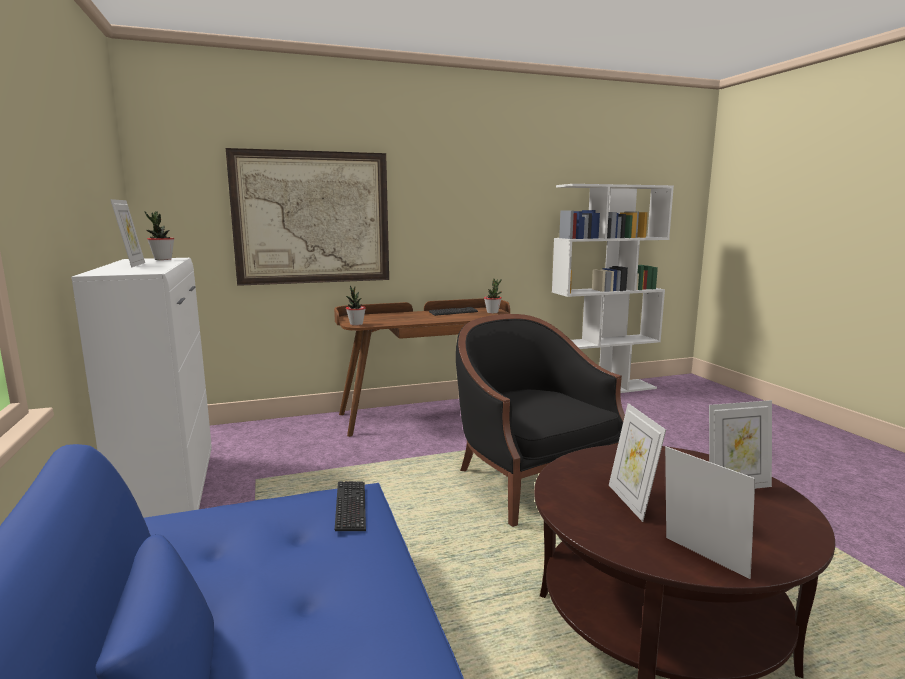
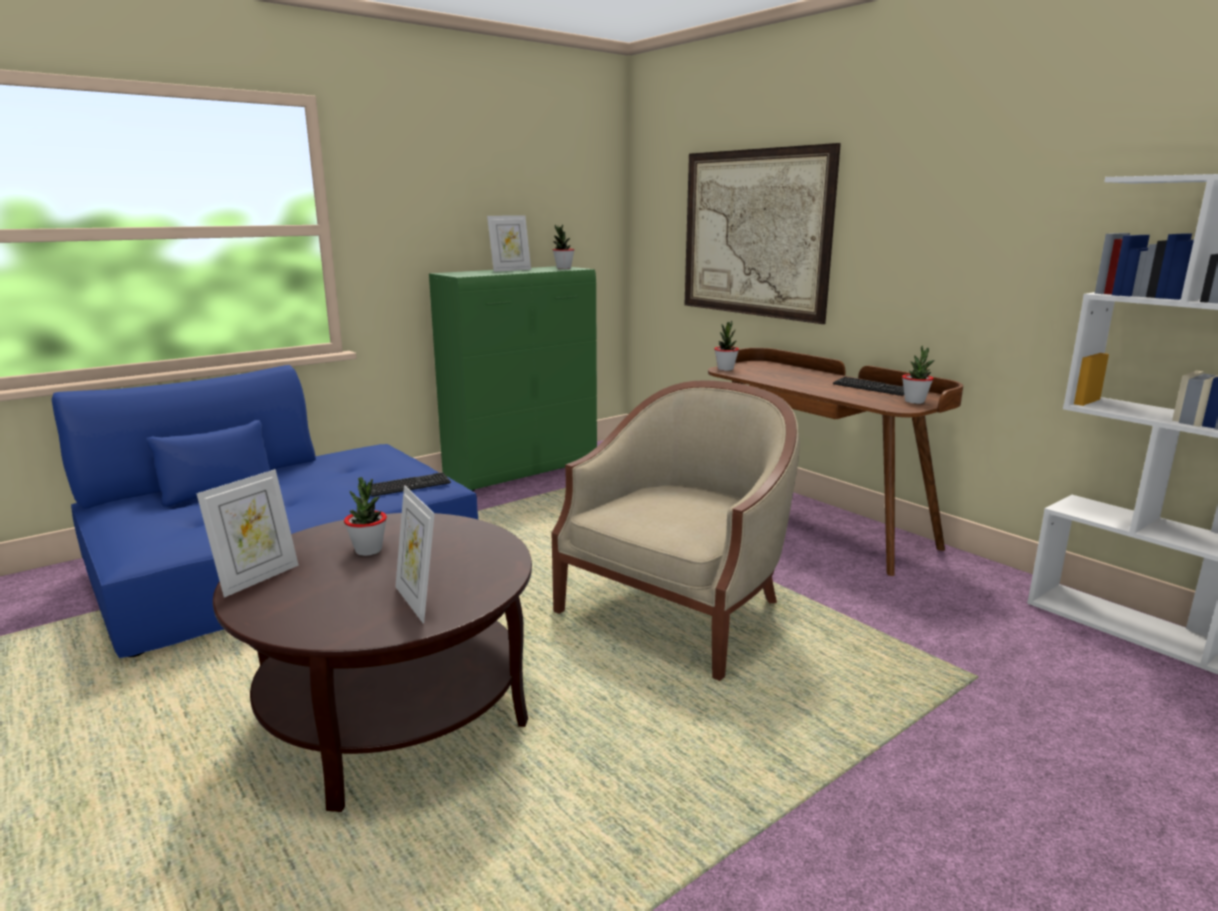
camera: 70 degrees right, 5 degrees up
white cabinet [71,258,212,518] -> green cabinet [429,266,597,491]
black armchair [456,314,625,527] -> beige armchair [551,380,800,681]
picture frame [609,403,666,522] -> potted plant [344,477,387,556]

